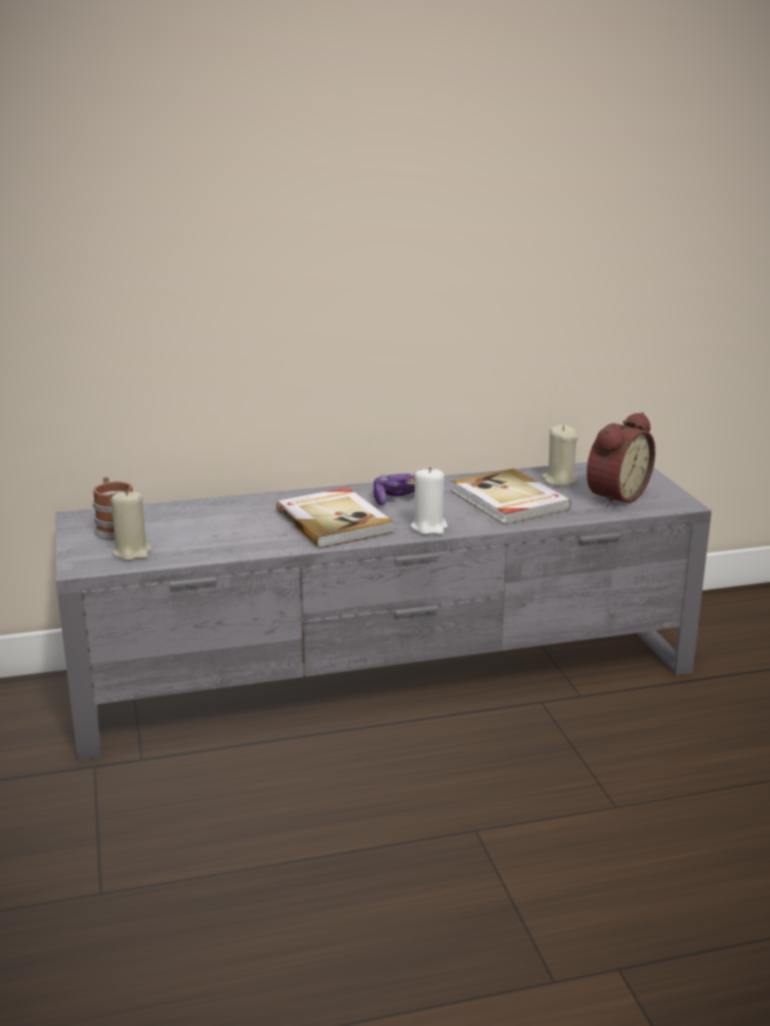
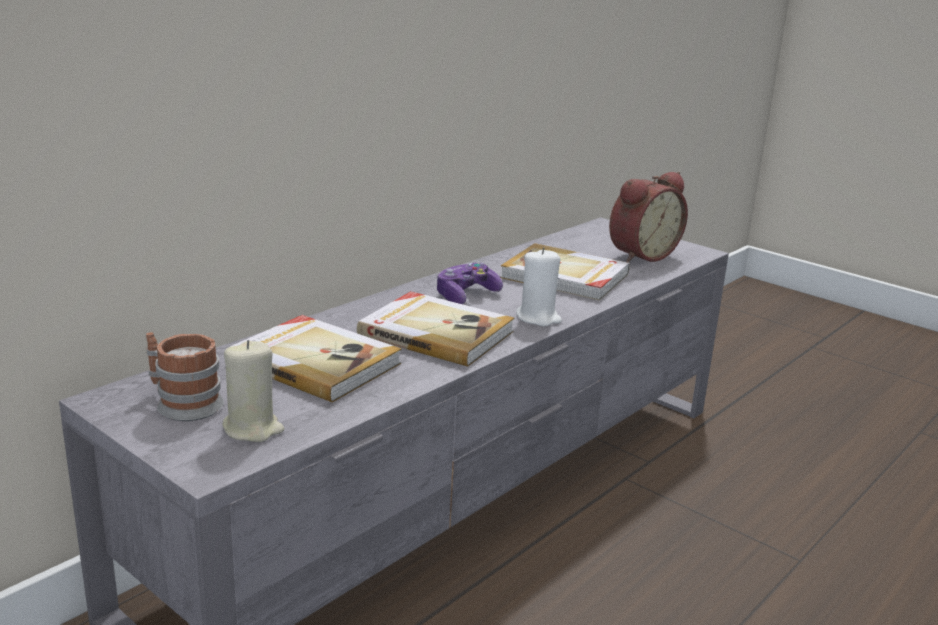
camera: 35 degrees left, 0 degrees up
beige candle [541,425,578,487] -> none
alarm clock [587,412,655,507] -> alarm clock turned 45 degrees clockwise [609,172,688,263]
none -> book [230,315,402,402]

